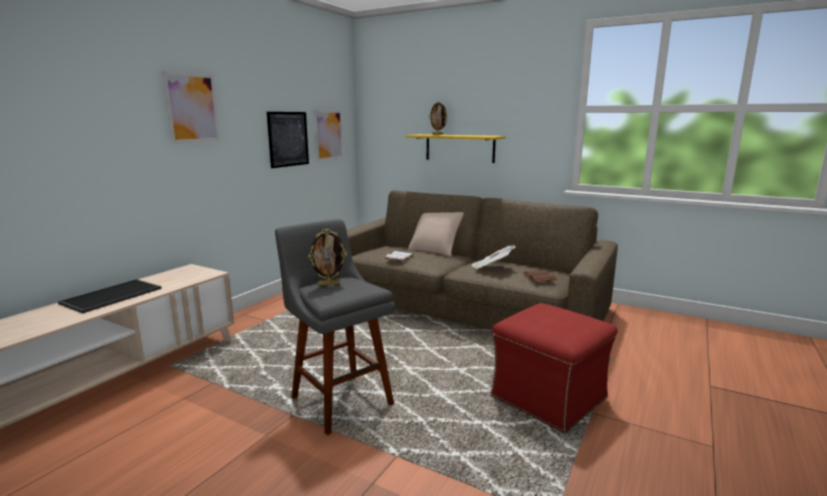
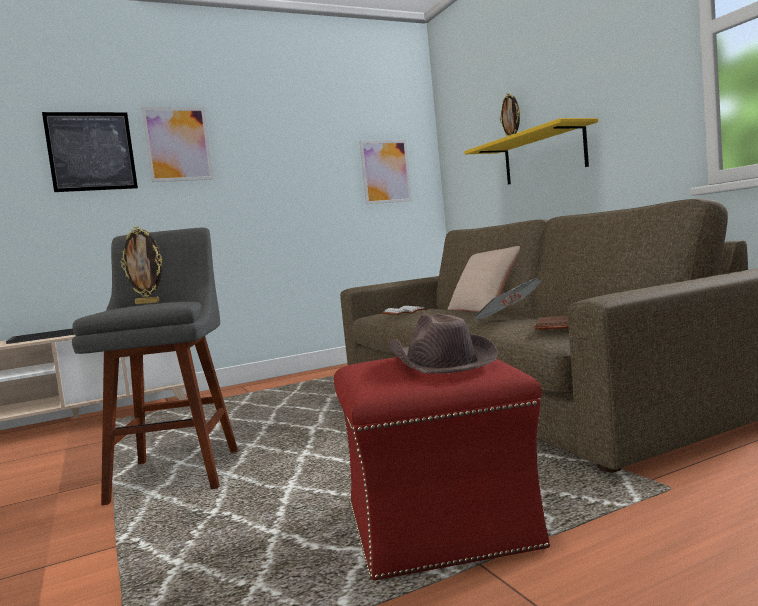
camera: 35 degrees right, 10 degrees down
picture [267,112,309,168] -> picture moved to [42,112,138,192]
none -> brown hat [389,313,498,374]

